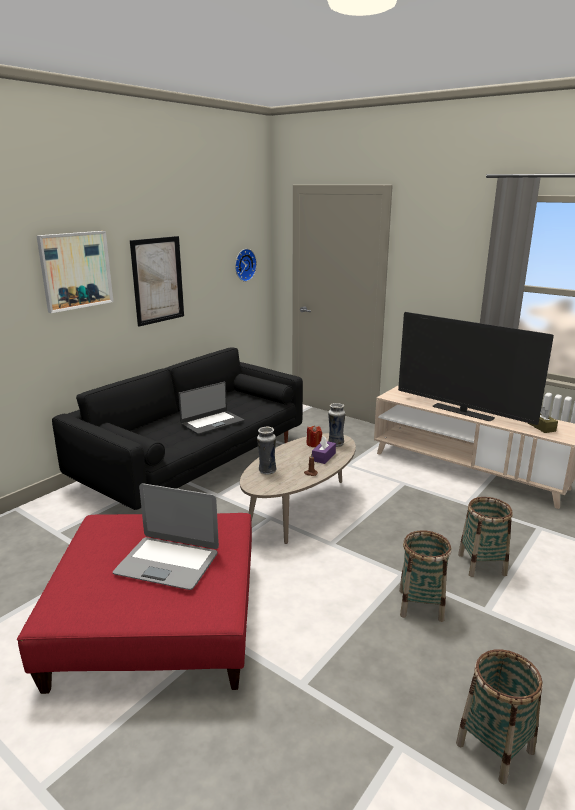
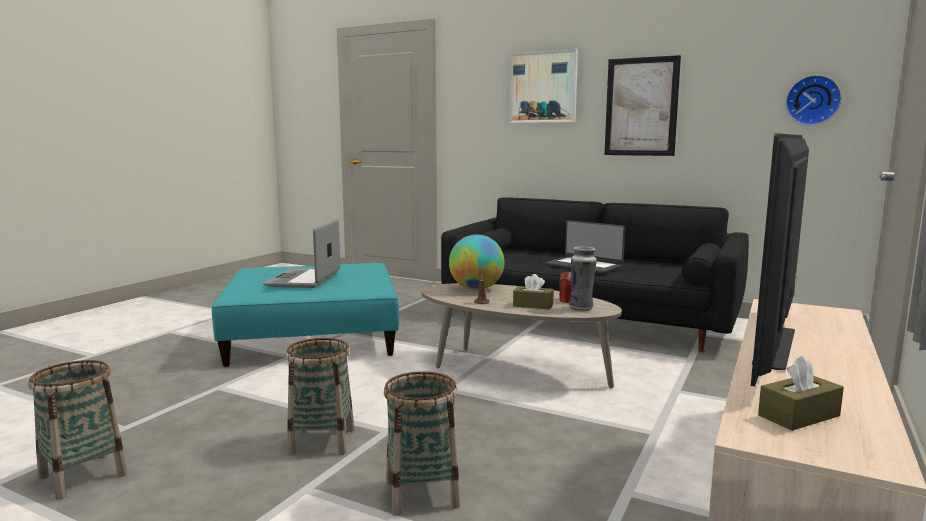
camera: 80 degrees right, 10 degrees down
red ottoman [17,513,252,694] -> turquoise ottoman [212,263,399,367]
vase [257,426,276,475] -> globe [449,235,504,290]
purple tissue box [312,436,336,464] -> brown tissue box [513,274,554,309]

